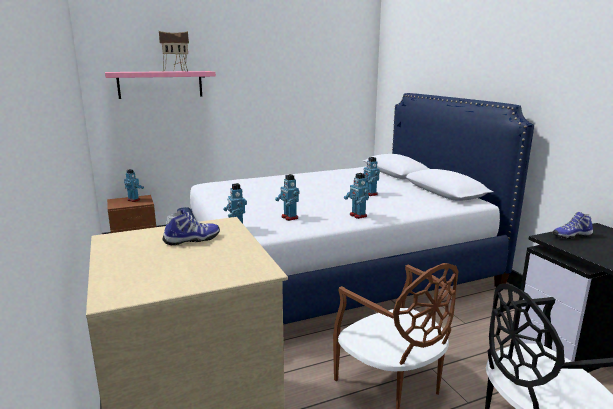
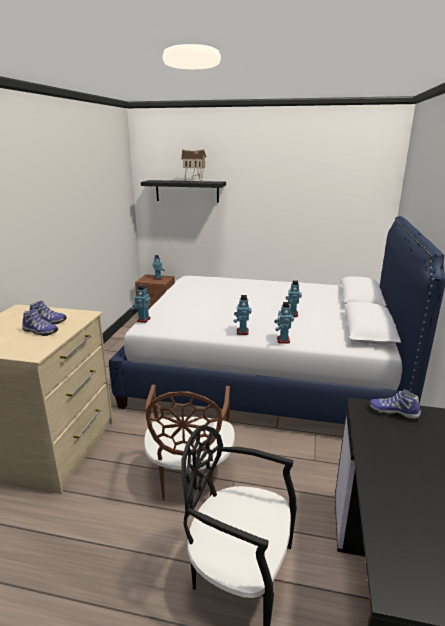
camera: 35 degrees right, 5 degrees up
pink shelf [105,71,216,99] -> black shelf [141,180,226,203]
toy robot [275,174,299,221] -> toy robot moved to [274,302,294,344]
none -> shoe [22,309,58,336]

